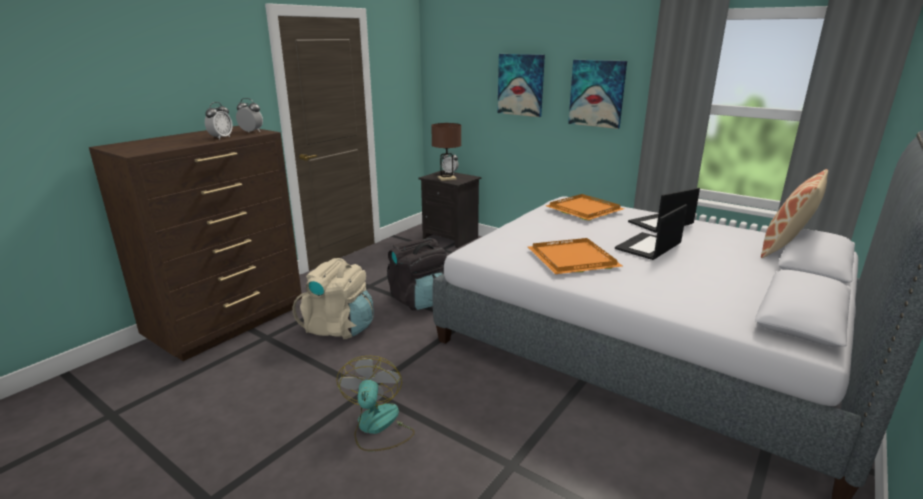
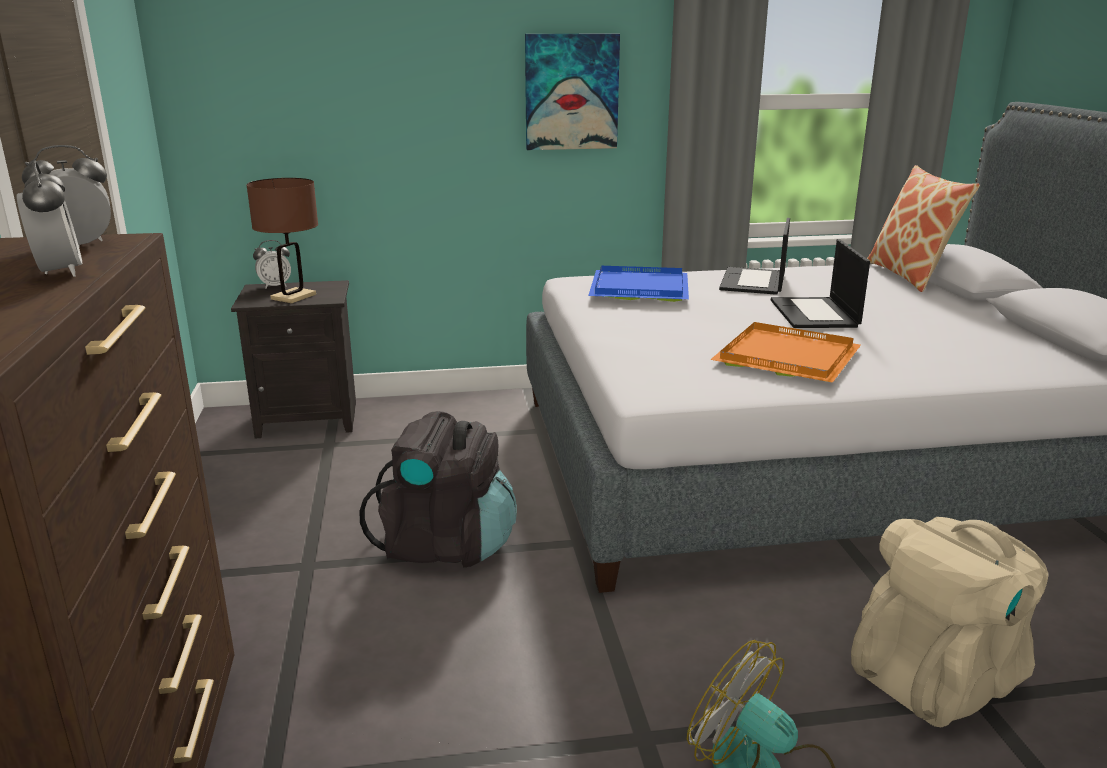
camera: 45 degrees left, 0 degrees up
beige backpack [292,258,374,339] -> beige backpack moved to [851,517,1049,727]
picture [497,54,545,117] -> none
orange tray [546,194,624,221] -> blue tray [588,266,689,302]

